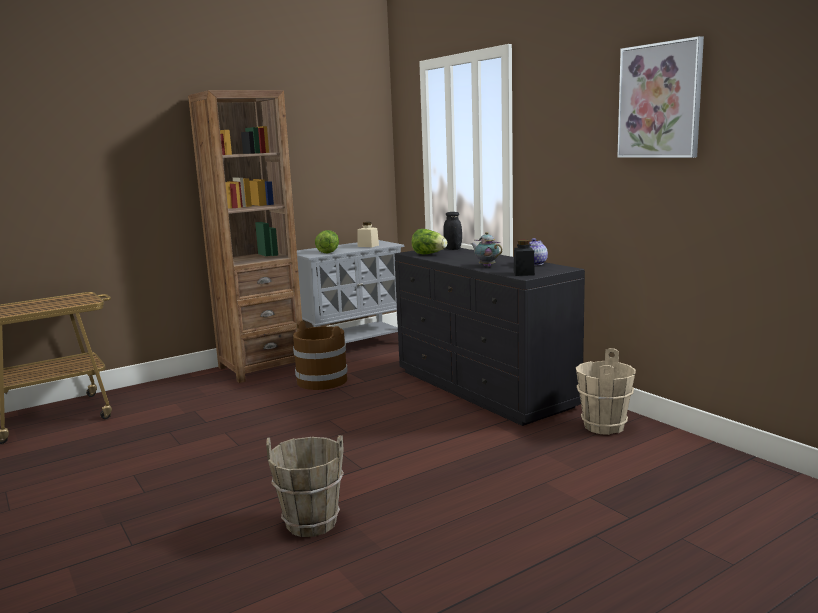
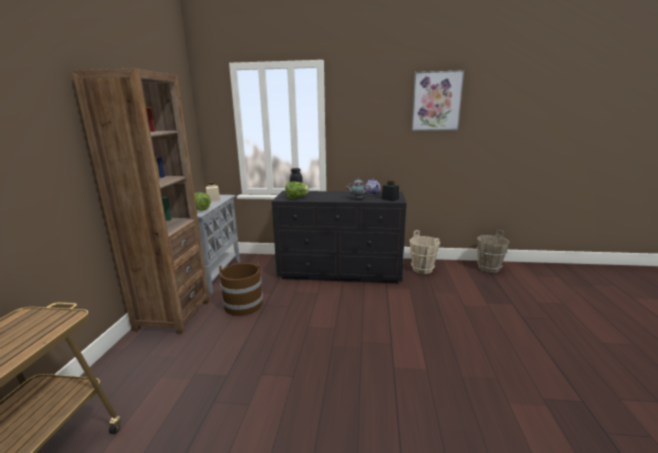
camera: 50 degrees left, 5 degrees up
brown bucket [266,435,344,537] -> brown bucket moved to [476,230,510,273]

